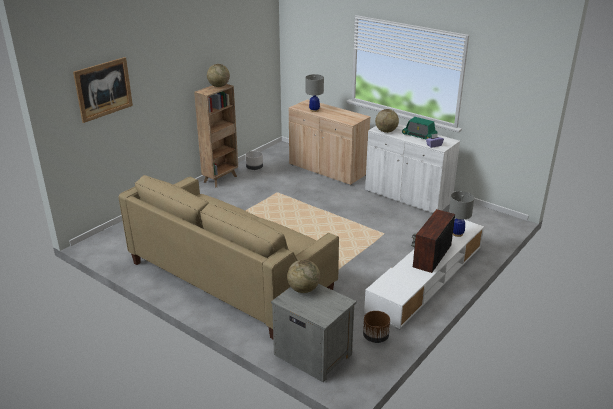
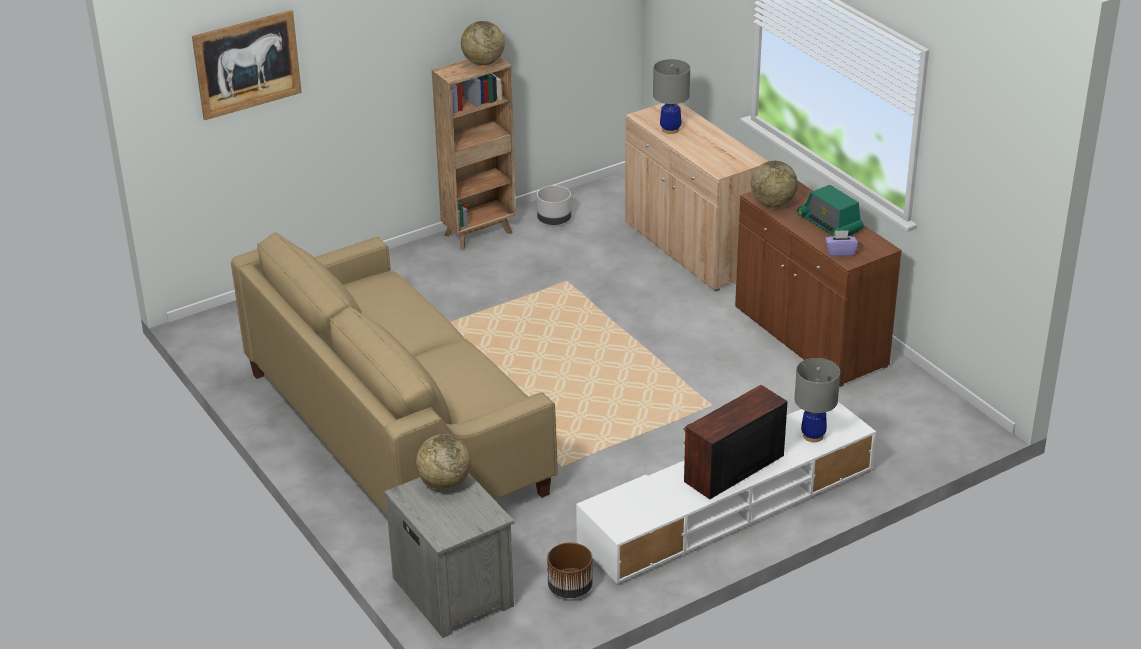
camera: 20 degrees right, 5 degrees up
white cabinet [365,124,460,213] -> brown cabinet [735,180,902,387]

